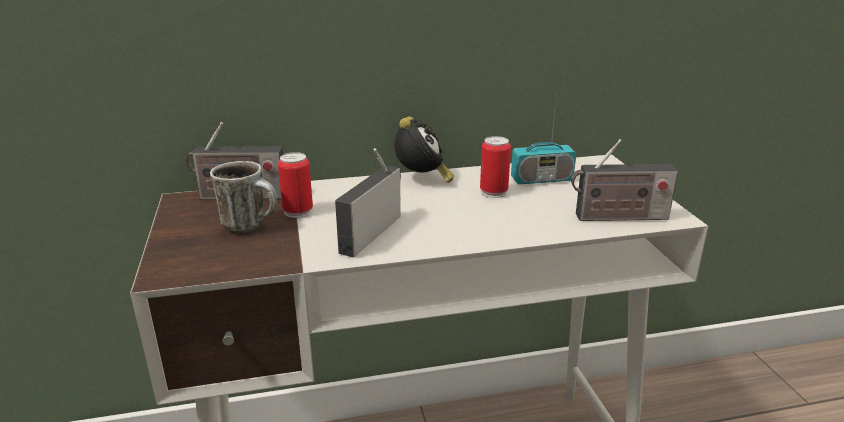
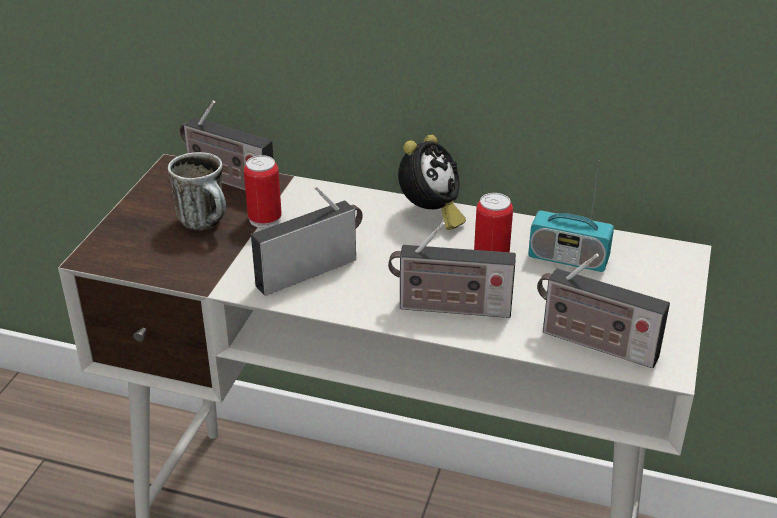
camera: 30 degrees right, 10 degrees up
none -> radio [388,222,516,318]

